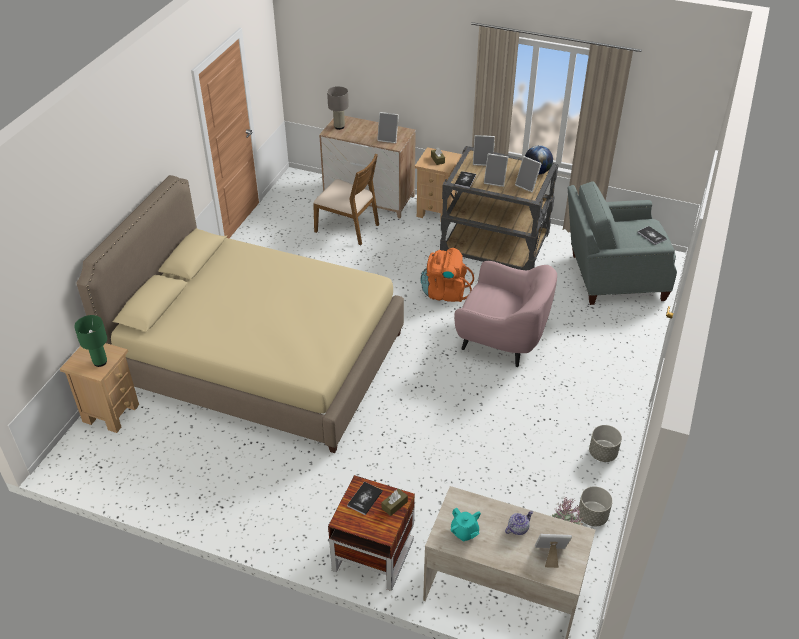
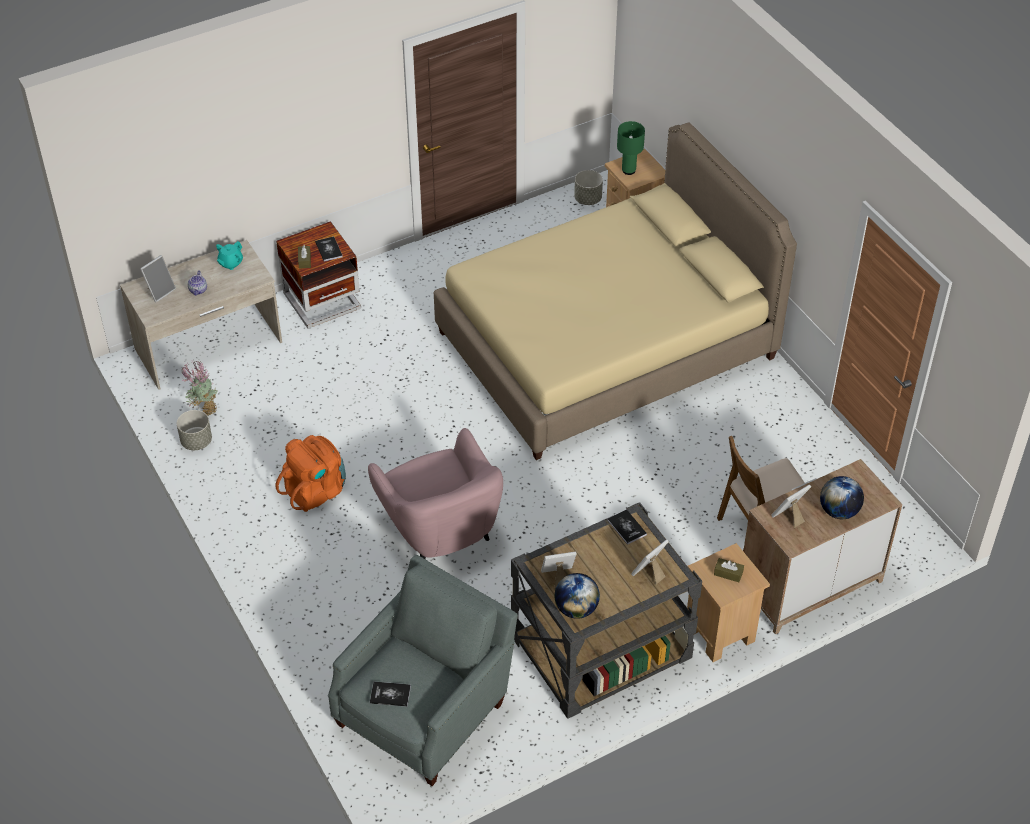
camera: 130 degrees right, 5 degrees up
grey table lamp [327,86,349,130] -> none
orange backpack [420,248,474,302] -> orange backpack moved to [275,435,346,512]
turquoise teapot [451,508,481,541] -> turquoise teapot turned 60 degrees counterclockwise [216,241,243,270]
pink armchair [454,261,557,367] -> pink armchair turned 90 degrees counterclockwise [368,428,503,559]
picture frame [484,153,508,187] -> none
grey planter [589,425,622,462] -> grey planter moved to [574,170,603,205]
none -> globe [820,476,864,519]

